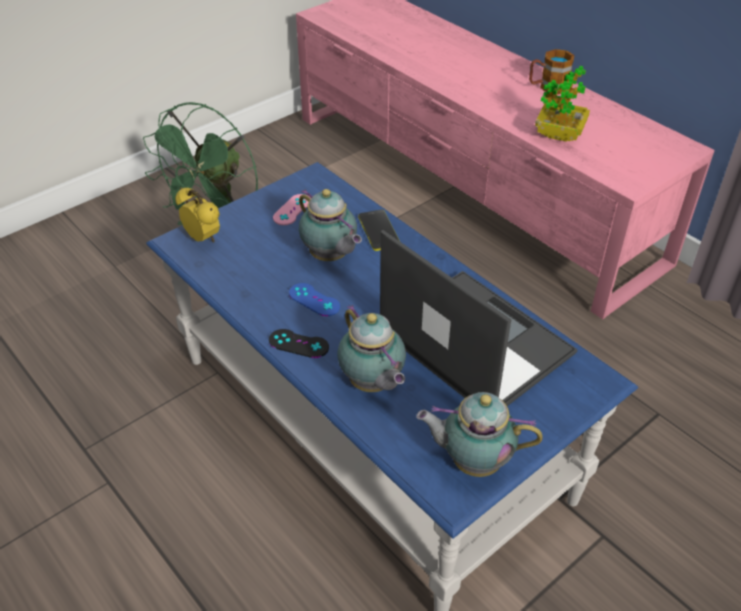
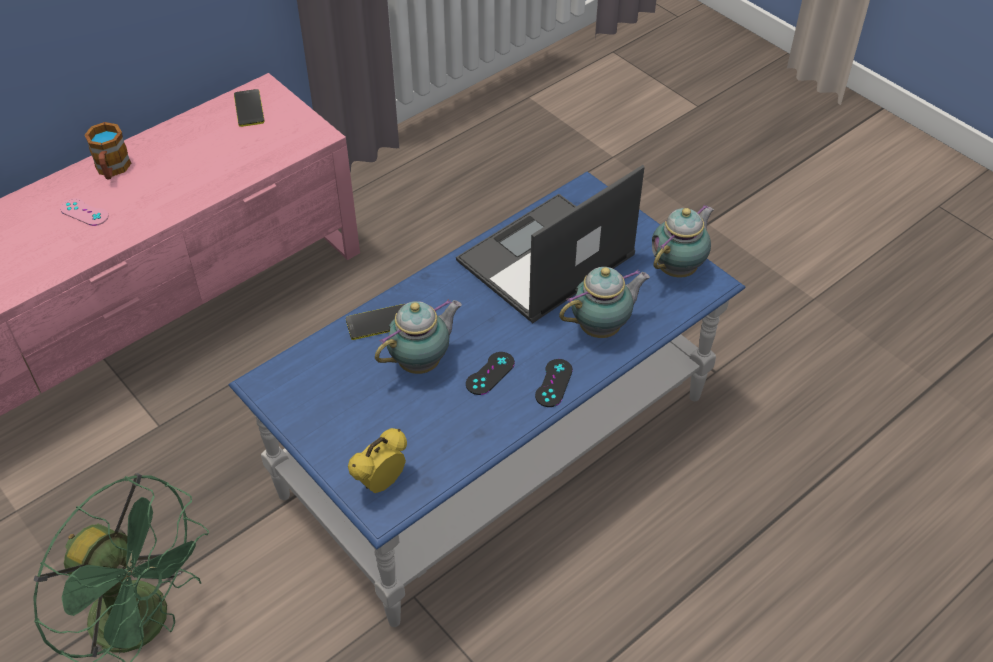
camera: 90 degrees left, 5 degrees up
pink game controller [273,194,311,225] -> pink game controller moved to [60,198,109,226]
blue game controller [289,283,340,316] -> black game controller [466,352,515,395]
teapot [416,392,543,477] -> teapot turned 150 degrees counterclockwise [652,204,714,278]
potted plant [535,66,590,142] -> none
none -> phone [234,89,265,127]

